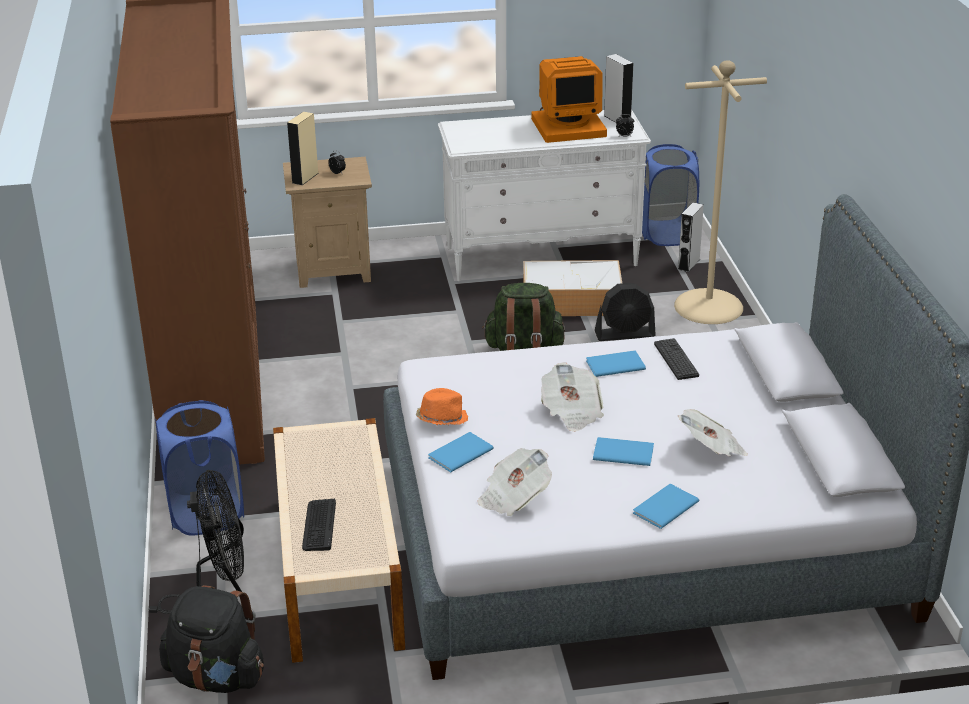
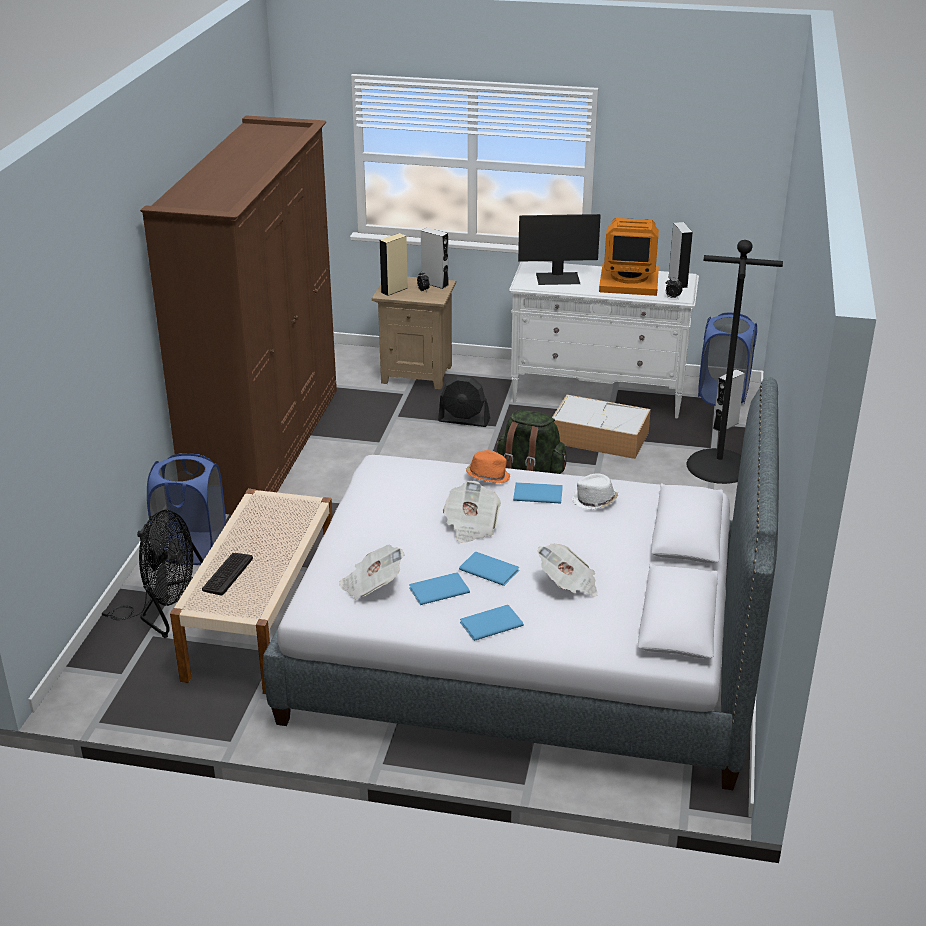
camera: 20 degrees right, 0 degrees up
black backpack [159,585,264,693] -> none
orange hat [416,388,468,425] -> orange hat moved to [466,450,511,483]
blue book [428,432,494,472] -> blue book moved to [409,572,470,605]
black fan [595,283,656,341] -> black fan moved to [438,376,490,427]
keyboard [654,338,699,380] -> white hat [572,473,618,510]
beige clothes rack [674,60,767,324] -> black clothes rack [687,240,783,484]
none -> grey speaker [421,228,449,289]
none -> monitor [518,214,601,285]

